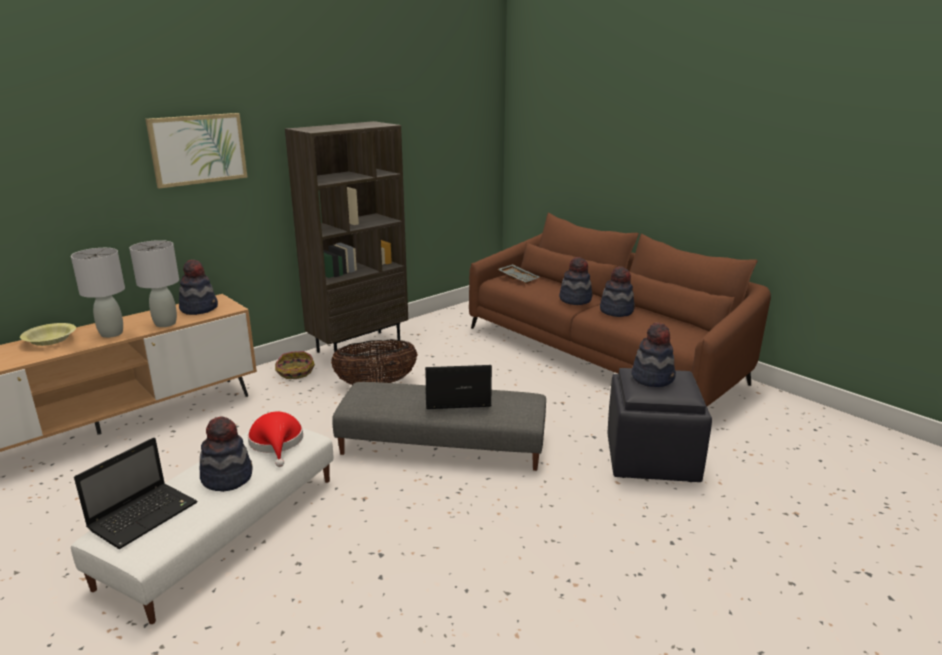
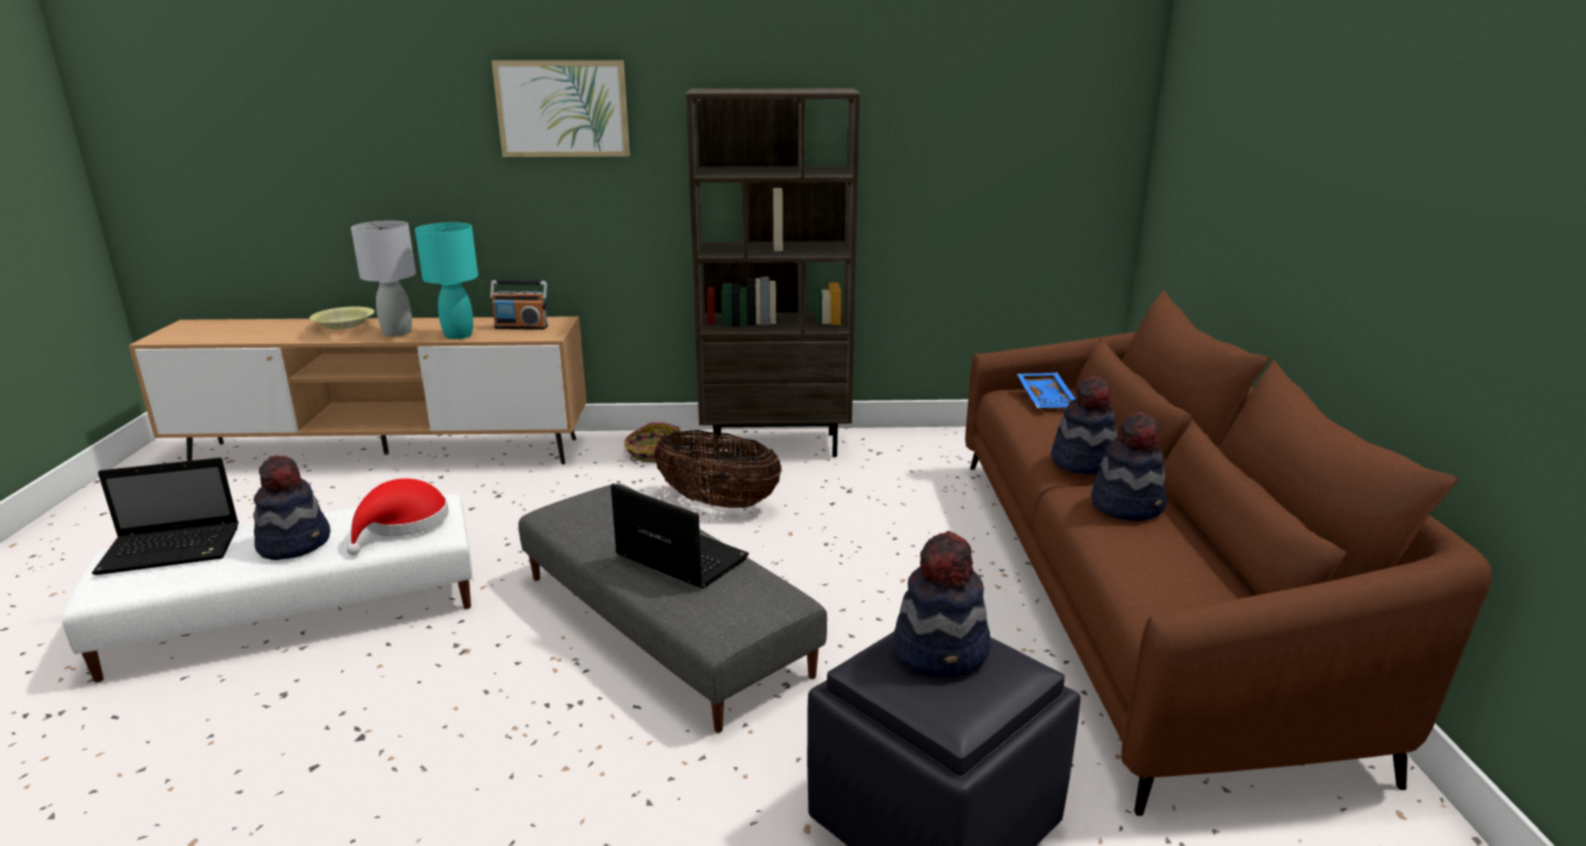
camera: 40 degrees right, 0 degrees up
grey table lamp [129,240,179,327] -> turquoise table lamp [415,222,478,339]
hat [179,259,218,315] -> radio [490,280,548,330]
grey tray [498,264,540,284] -> blue tray [1017,373,1075,412]

